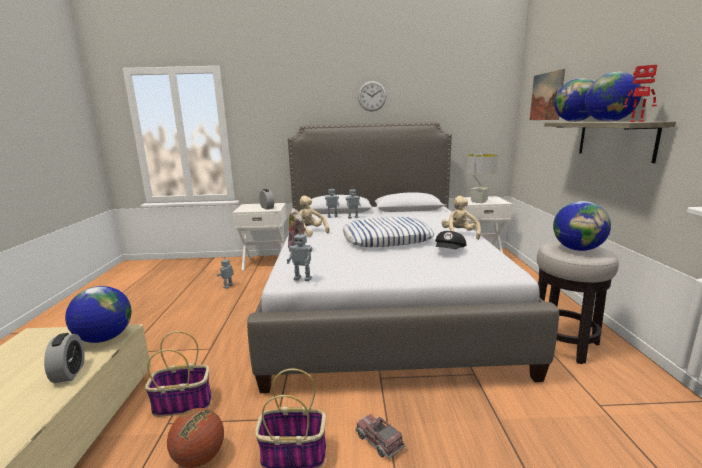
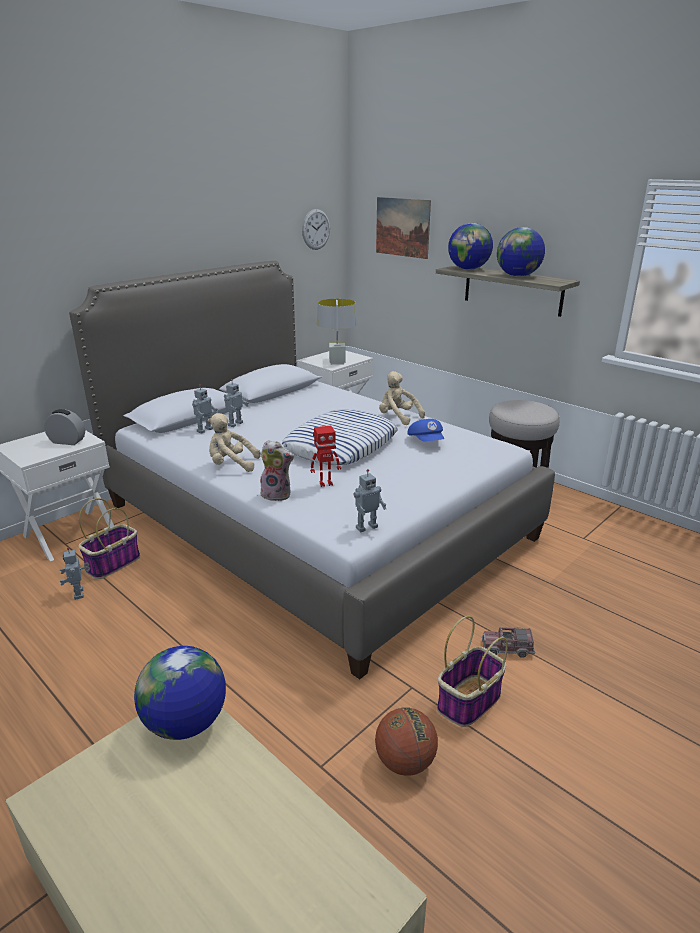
camera: 45 degrees left, 10 degrees up
alarm clock [44,333,85,383] -> none
basket [145,331,212,417] -> basket moved to [78,498,140,579]
wall clock [358,81,387,112] -> wall clock moved to [302,209,330,250]
black cap [435,231,466,249] -> blue cap [407,419,444,441]
globe [553,201,611,251] -> none
toy robot [623,65,657,122] -> toy robot moved to [310,425,341,487]

